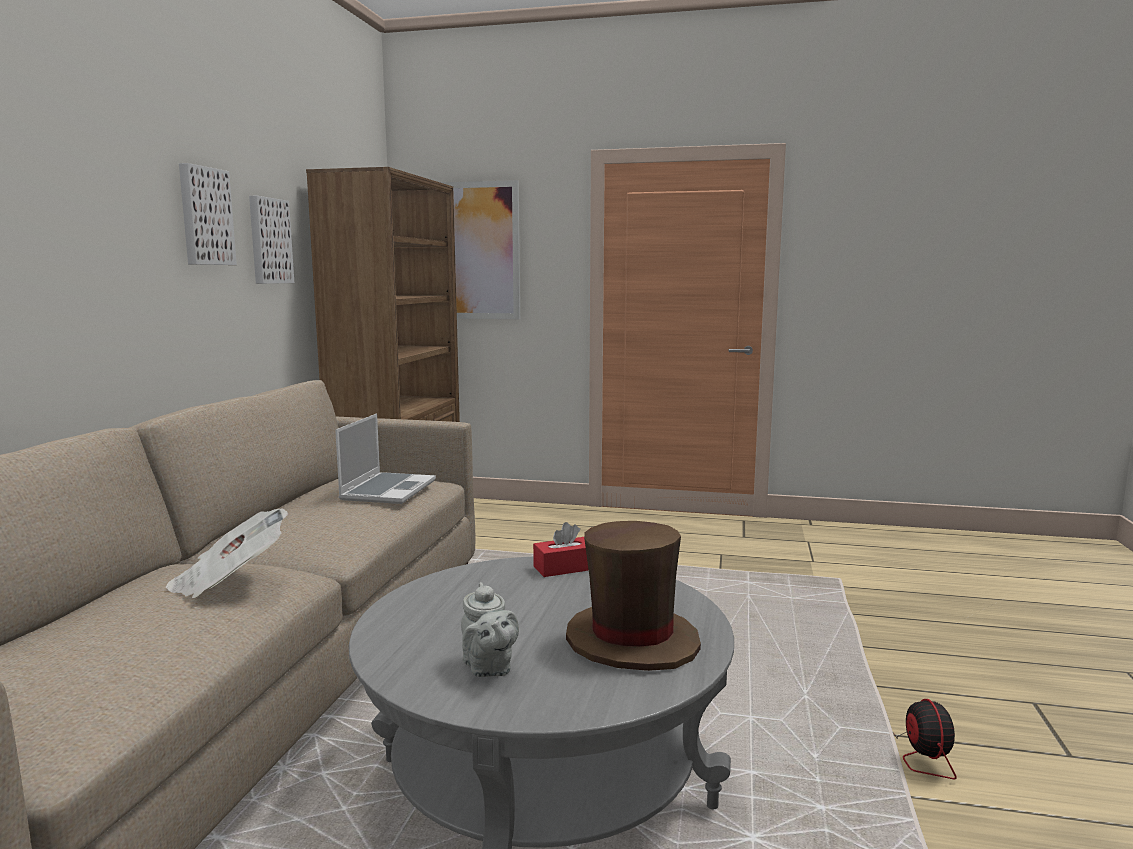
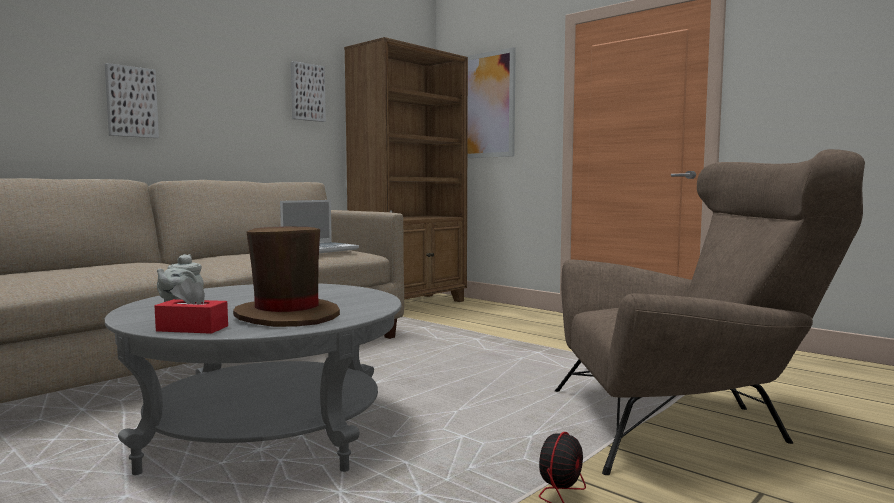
camera: 30 degrees right, 5 degrees down
newspaper [166,509,288,598] -> none
picture [179,163,237,265] -> picture moved to [105,63,159,138]
red tissue box [533,522,589,577] -> red tissue box moved to [155,278,228,334]
none -> brown armchair [555,149,865,475]

